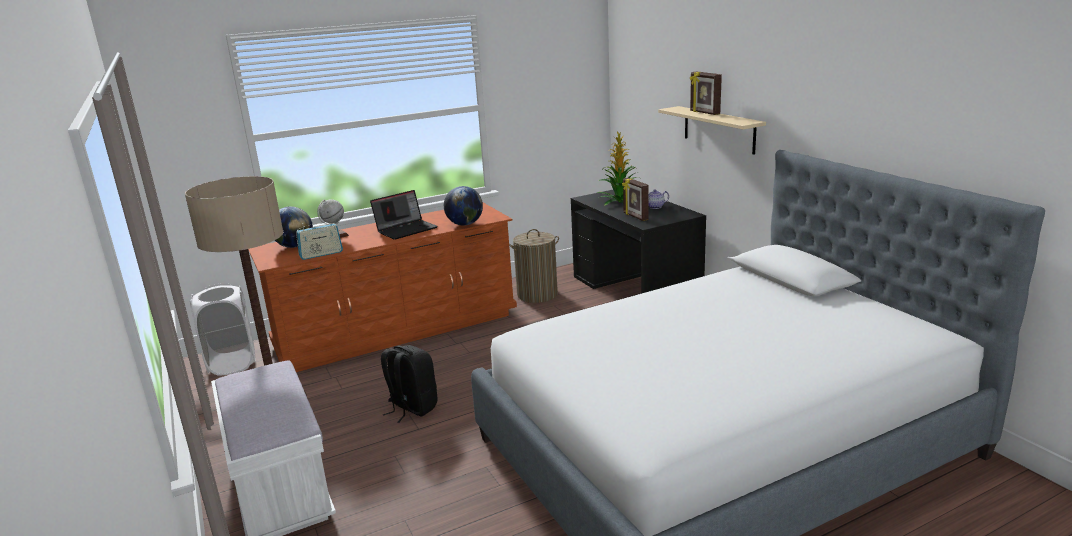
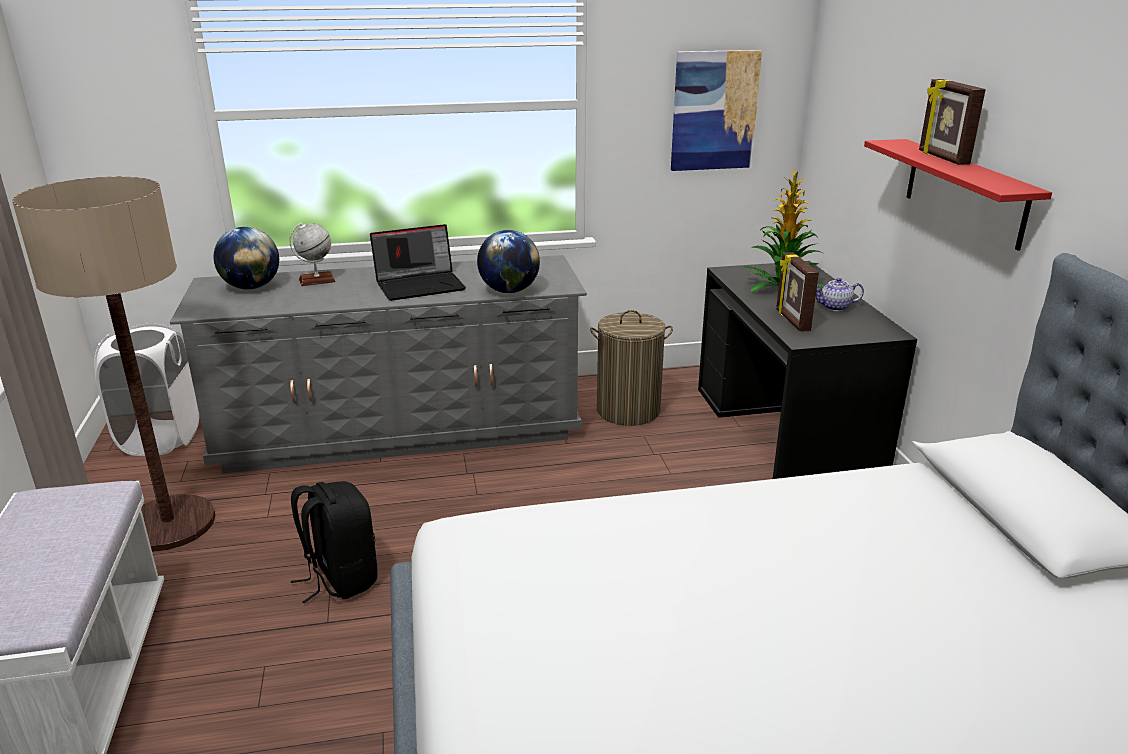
camera: 15 degrees right, 5 degrees up
brown dresser [248,203,517,372] -> grey dresser [170,255,587,473]
radio [296,223,343,260] -> none
beige shelf [658,106,766,155] -> red shelf [864,139,1052,251]
none -> picture [671,50,762,171]

